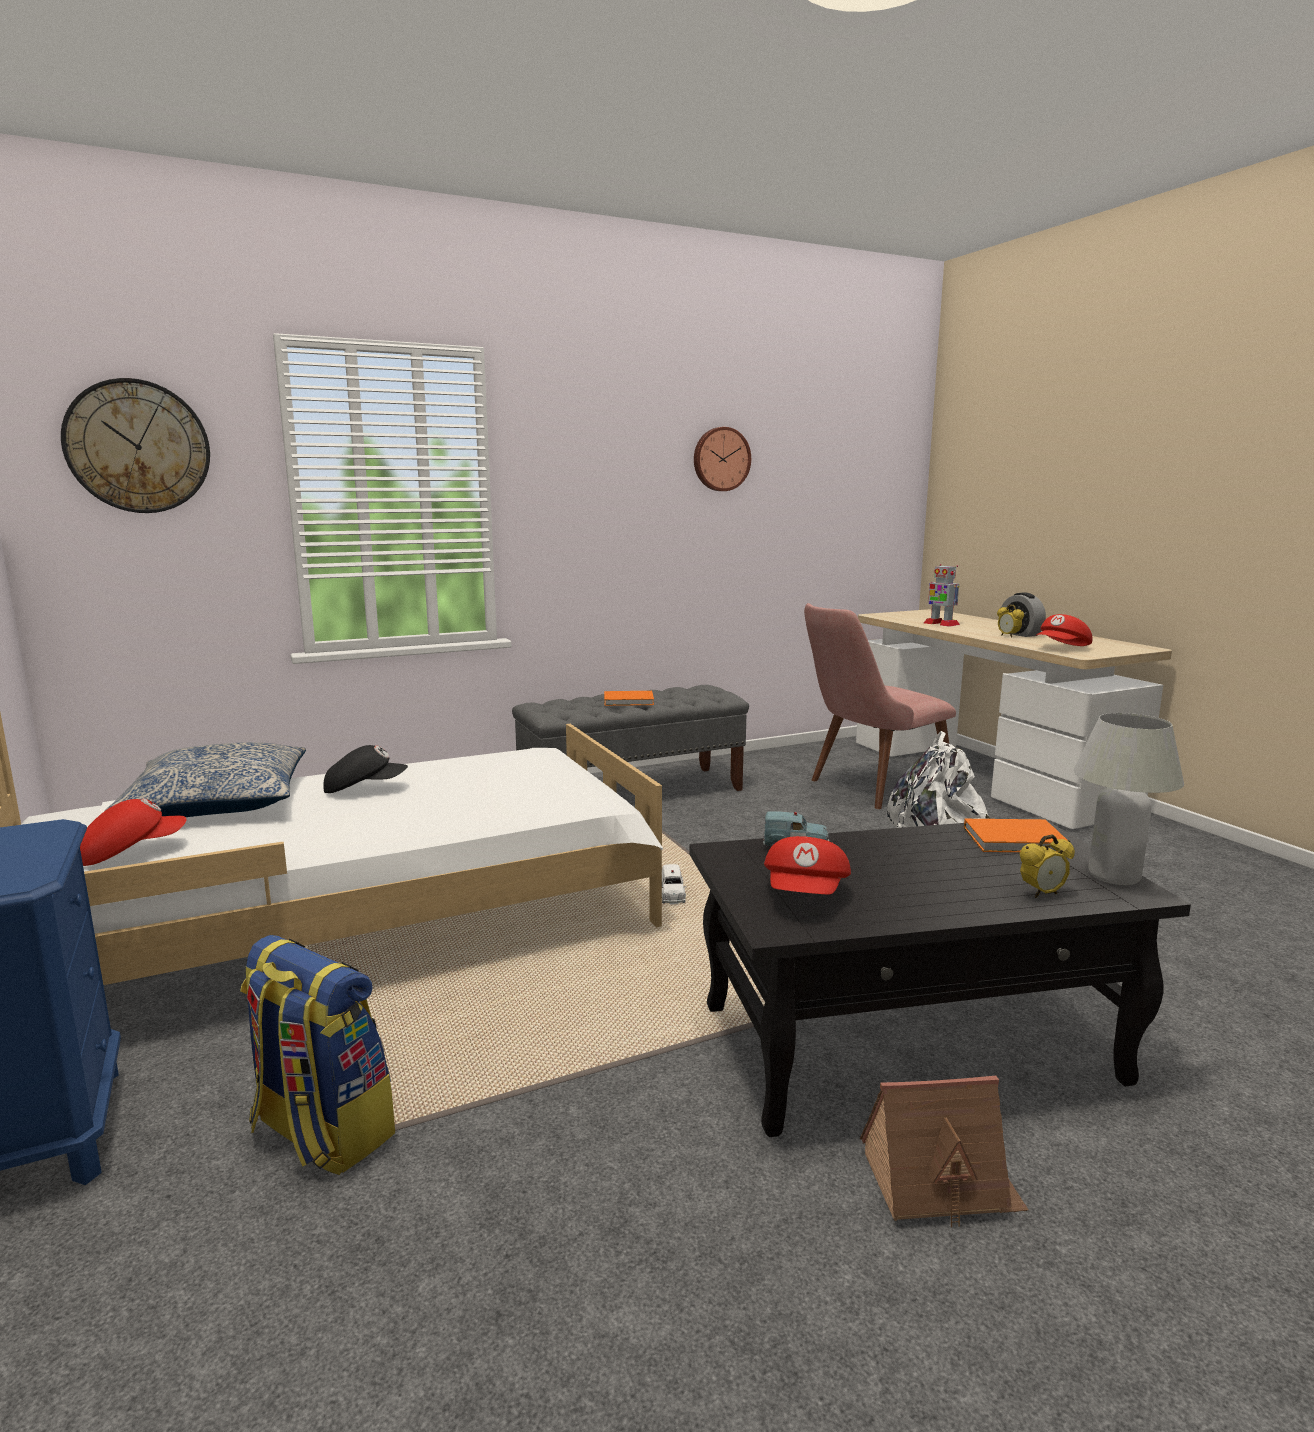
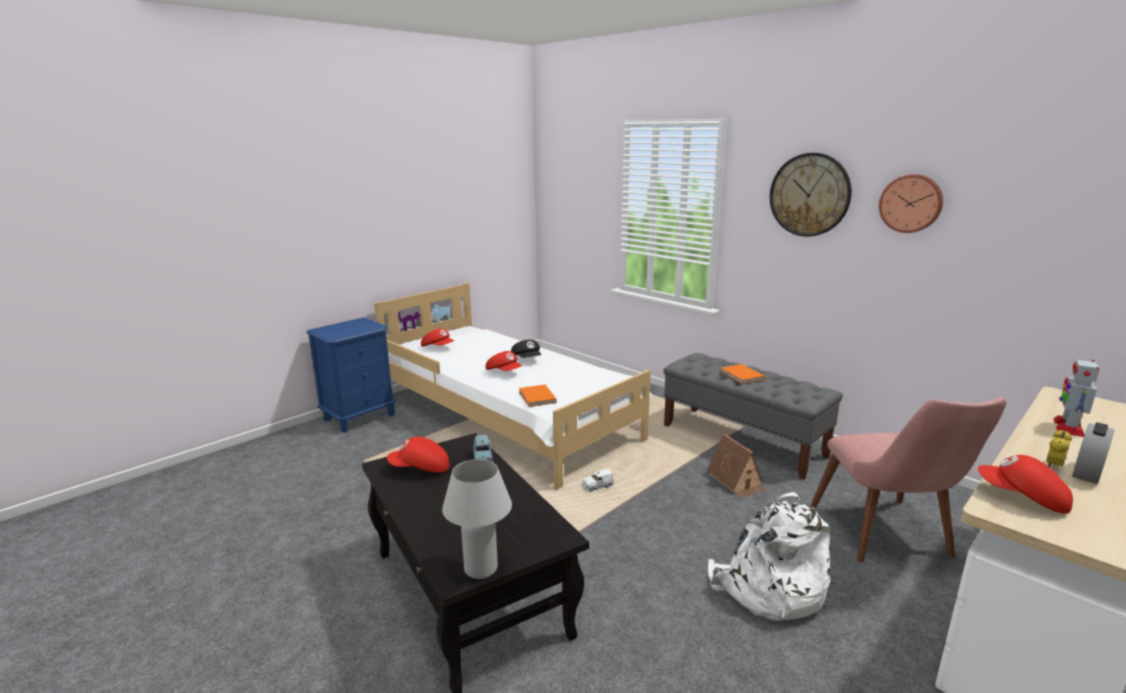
camera: 70 degrees right, 5 degrees up
wall clock [61,378,210,513] -> wall clock moved to [770,153,852,237]
pillow [105,742,306,817] -> none
backpack [240,935,395,1175] -> none
pink chair [804,603,956,809] -> pink chair turned 135 degrees counterclockwise [811,397,1006,563]
toy house [860,1076,1028,1227] -> toy house moved to [706,434,766,498]
orange book [964,819,1067,852] -> orange book moved to [519,385,557,407]
alarm clock [1020,834,1075,898] -> none
none -> red cap [486,351,522,371]

